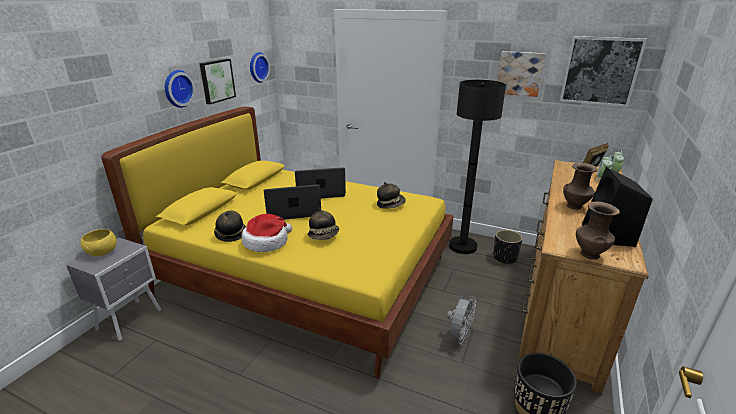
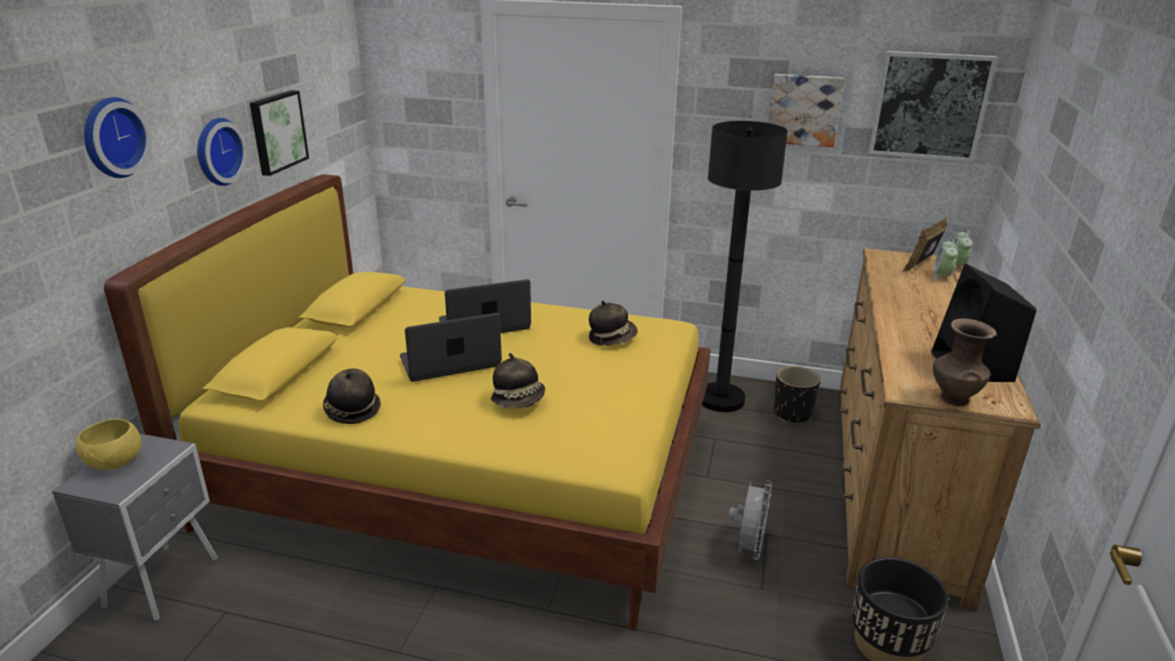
camera: 10 degrees left, 0 degrees up
hat [242,214,292,252] -> none
wall clock [250,52,270,83] -> wall clock moved to [84,97,151,178]
brown vase [563,163,598,210] -> none

